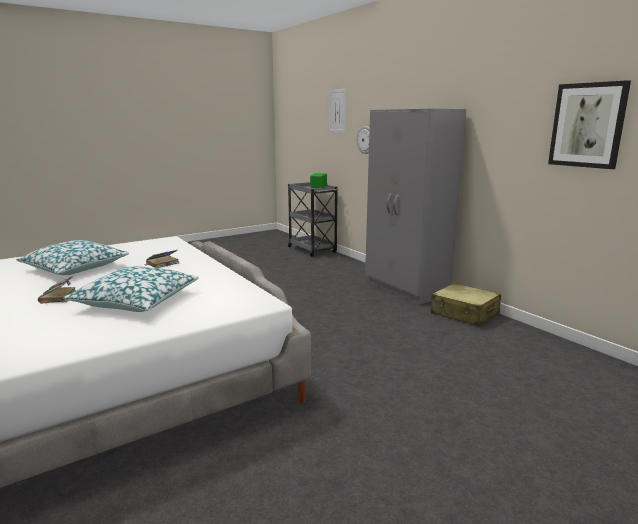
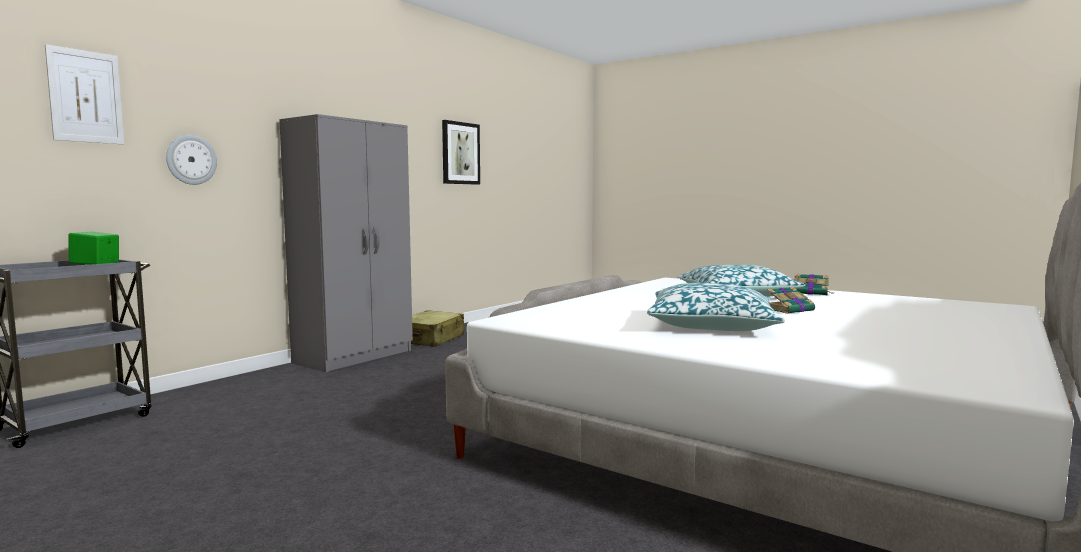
camera: 110 degrees left, 10 degrees down
book [144,250,180,268] -> book moved to [794,274,835,295]

